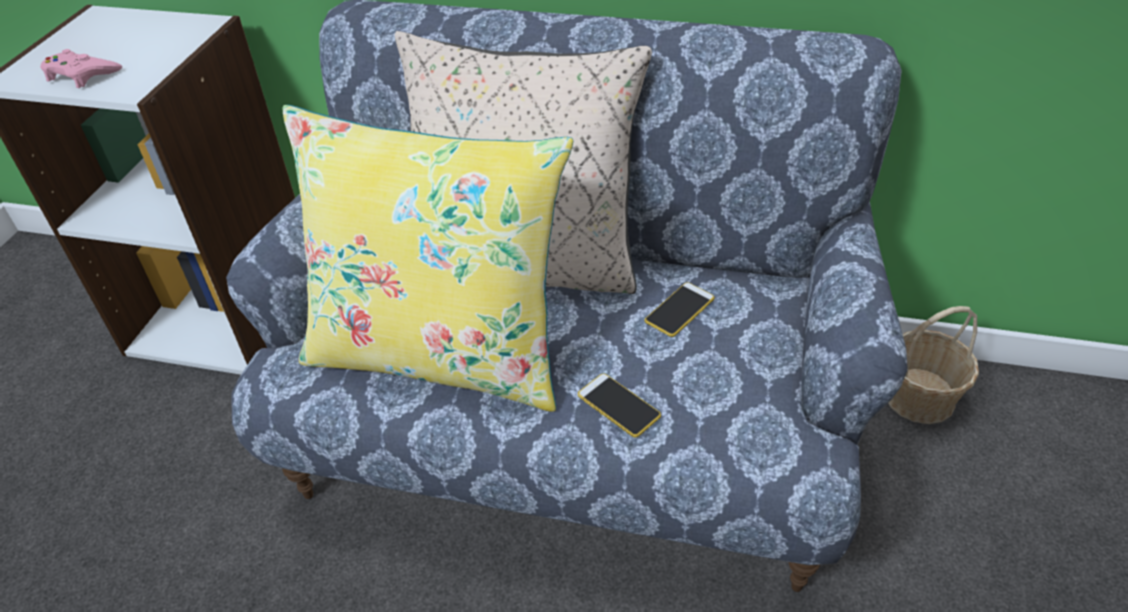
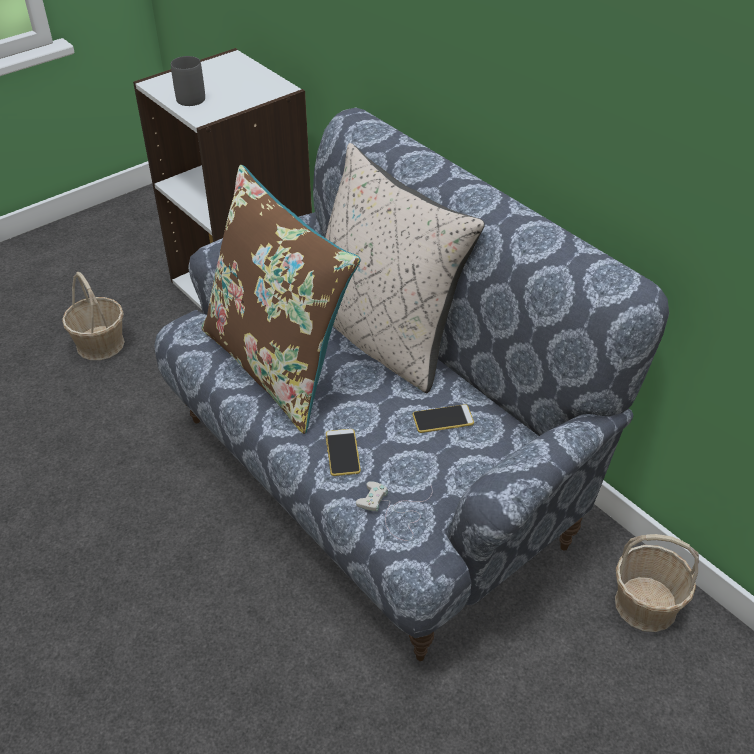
camera: 35 degrees right, 0 degrees up
pink game controller [40,49,122,88] -> grey mug [171,56,205,106]
yellow pillow [282,105,574,412] -> brown pillow [202,165,361,434]
none -> basket [62,272,125,360]
none -> white game controller [356,481,433,541]

